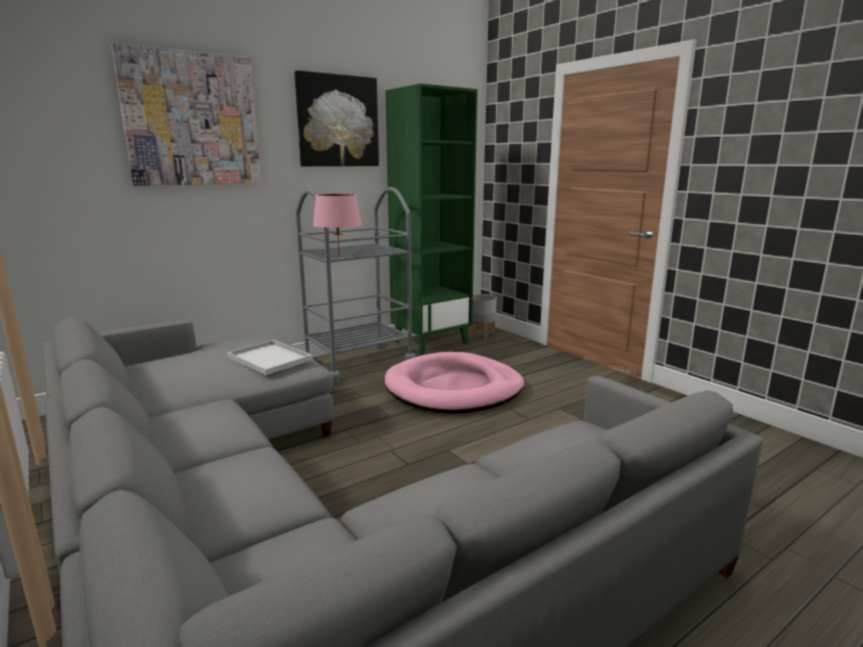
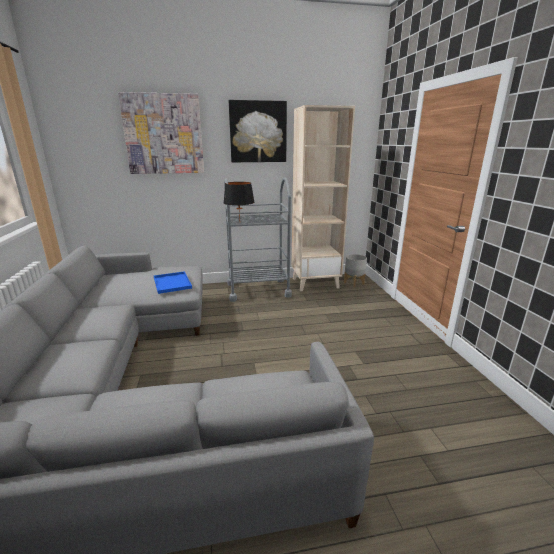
camera: 25 degrees right, 5 degrees up
white tray [227,340,313,375] -> blue tray [154,271,192,294]
pink table lamp [313,194,362,257] -> black table lamp [223,182,255,219]
pink dog bed [385,352,524,414] -> none
green bookcase [386,84,478,355] -> beige bookcase [292,105,355,291]

